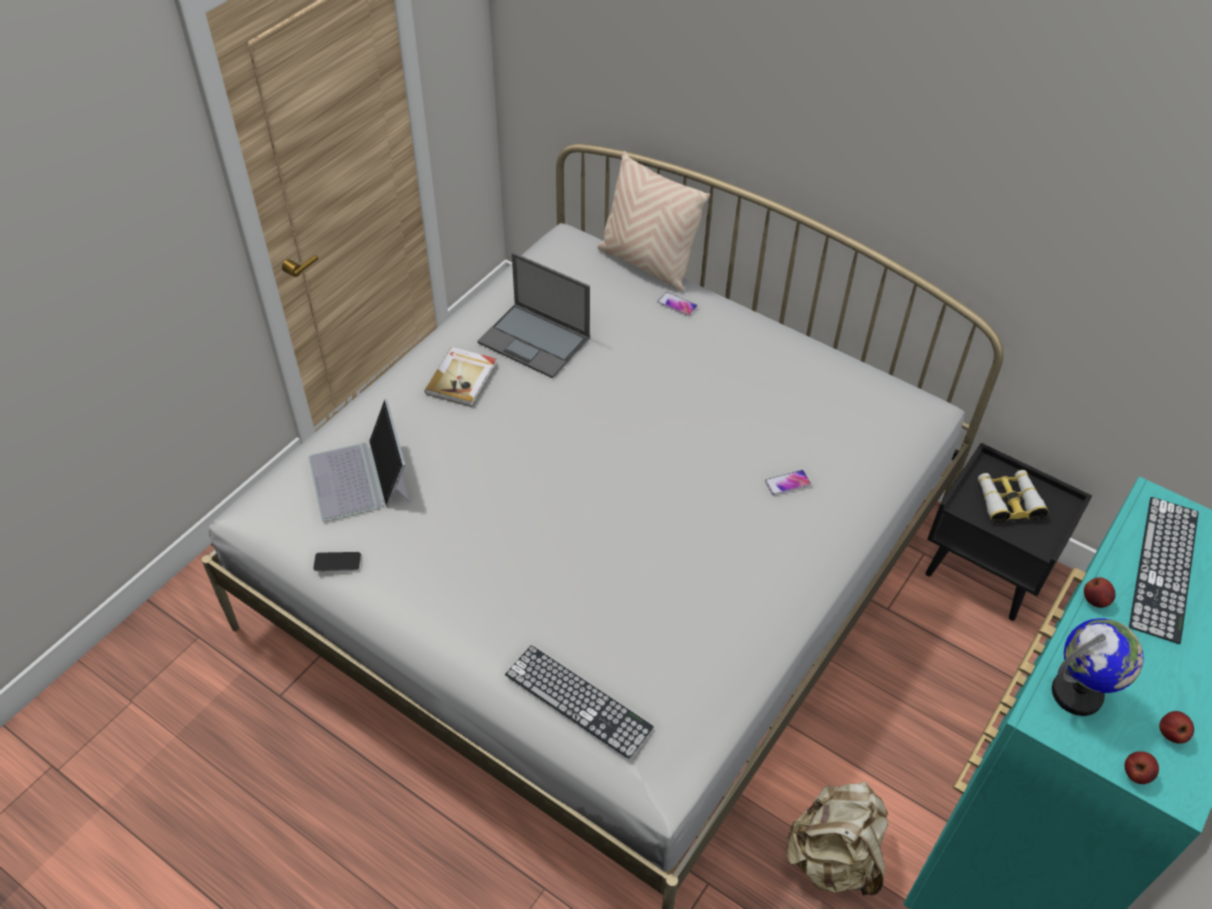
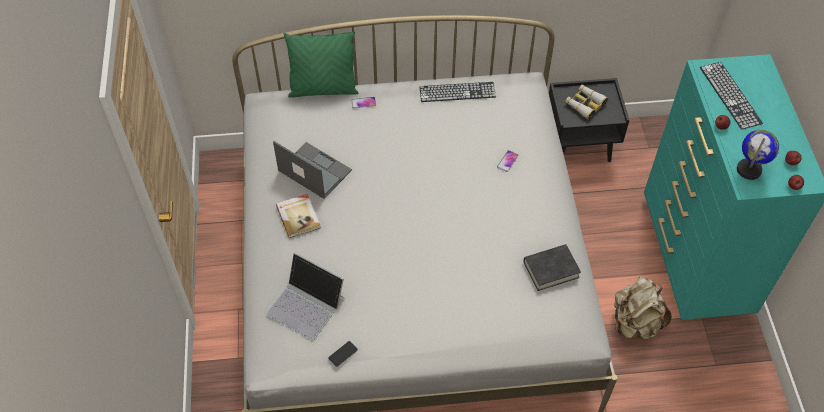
camera: 40 degrees left, 5 degrees up
laptop [477,252,590,378] -> laptop turned 135 degrees counterclockwise [273,141,352,199]
keyboard [505,645,654,759] -> keyboard moved to [420,82,496,102]
beige pillow [597,151,710,291] -> green pillow [284,32,358,98]
none -> black book [523,244,581,291]

